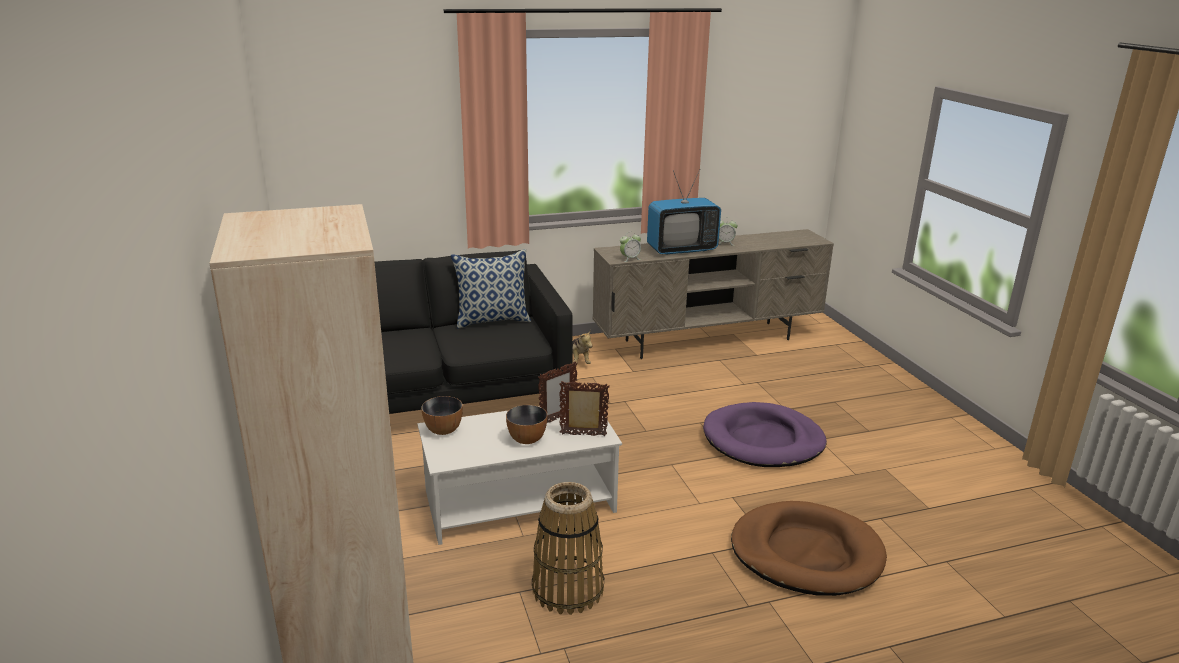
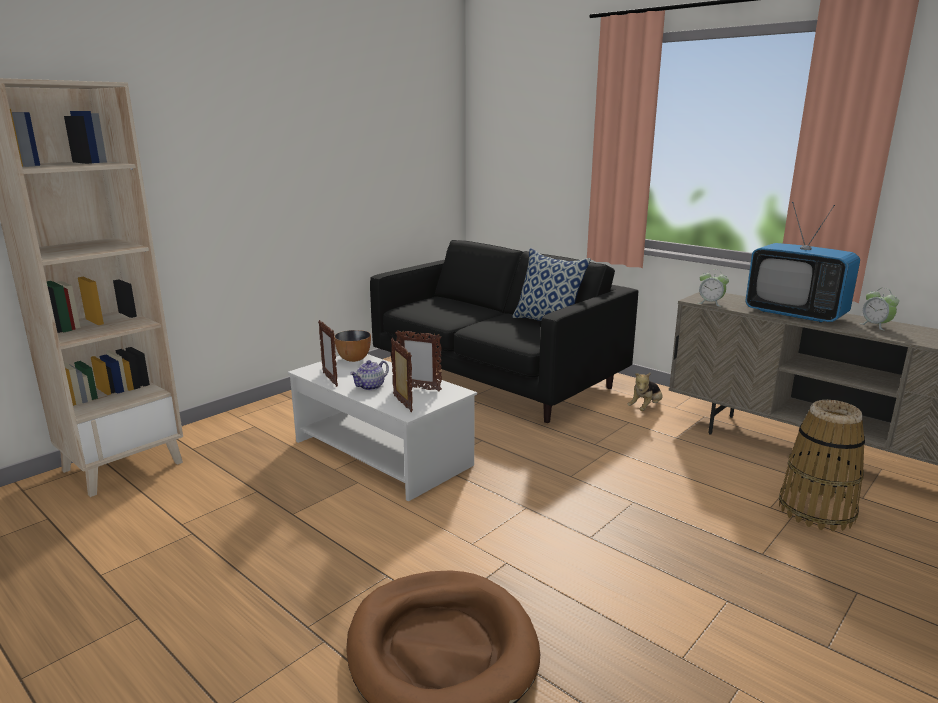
camera: 60 degrees right, 5 degrees down
bowl [506,405,547,444] -> teapot [350,360,389,390]
basket [532,482,604,615] -> basket moved to [779,400,865,531]
purple dog bed [703,402,827,467] -> none
none -> picture frame [318,320,338,387]

